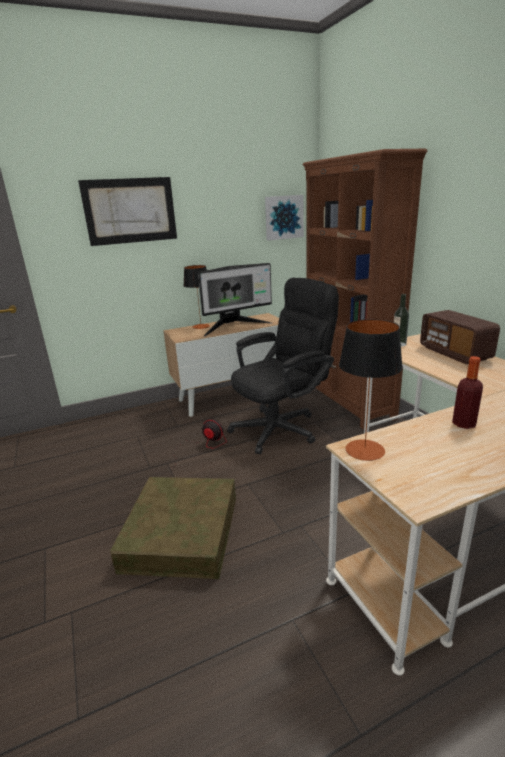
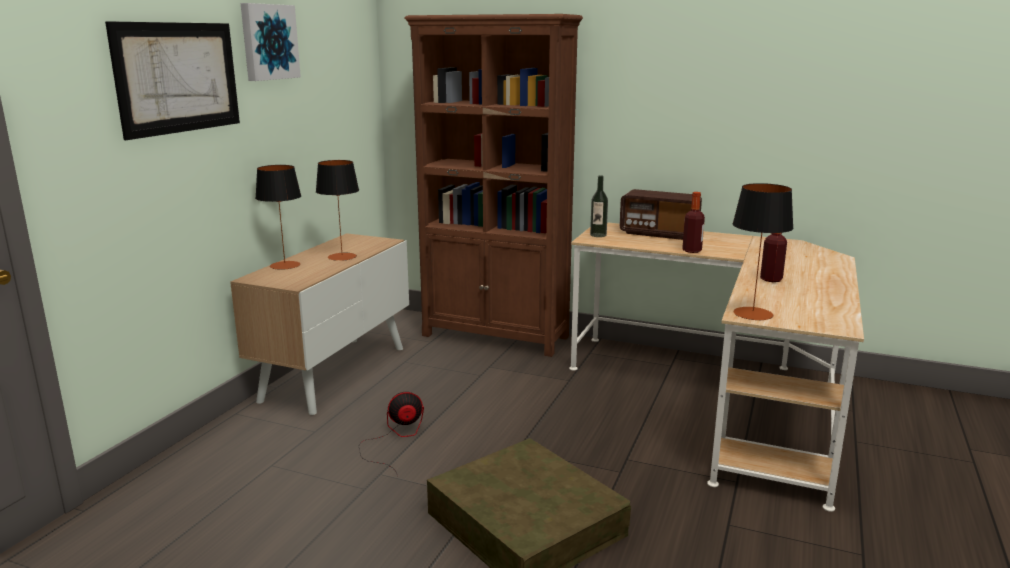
camera: 45 degrees left, 5 degrees down
monitor [198,263,272,337] -> table lamp [316,160,359,261]
black office chair [227,278,339,454] -> none
picture [265,195,304,240] -> picture moved to [240,3,301,81]
none -> bottle [682,192,705,253]

